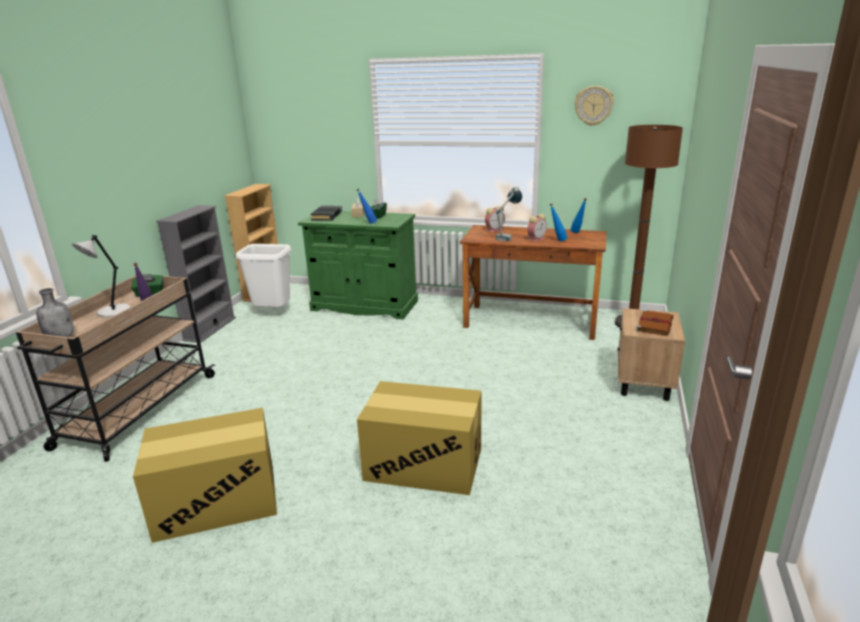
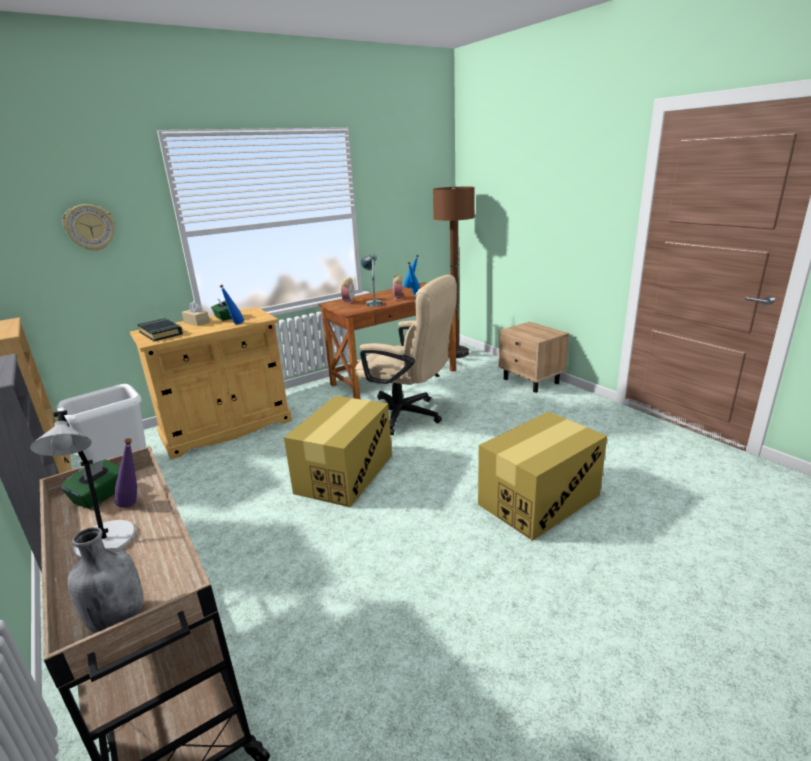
camera: 50 degrees left, 0 degrees up
cardboard box [133,408,277,543] -> cardboard box moved to [284,396,392,507]
green cabinet [298,211,418,319] -> beige cabinet [130,307,292,459]
wall clock [575,86,614,126] -> wall clock moved to [62,204,115,251]
brown book [636,310,674,336] -> none
none -> beige office chair [355,275,457,435]

